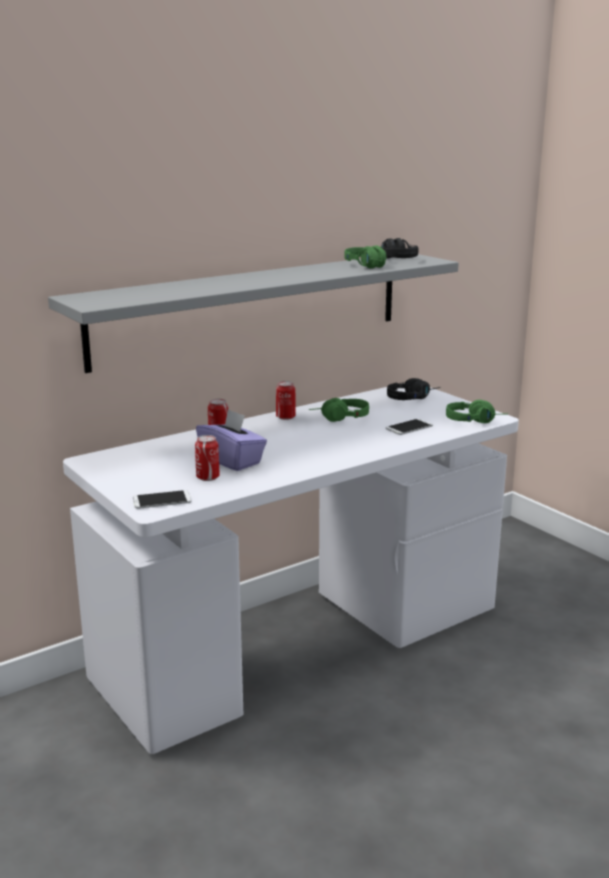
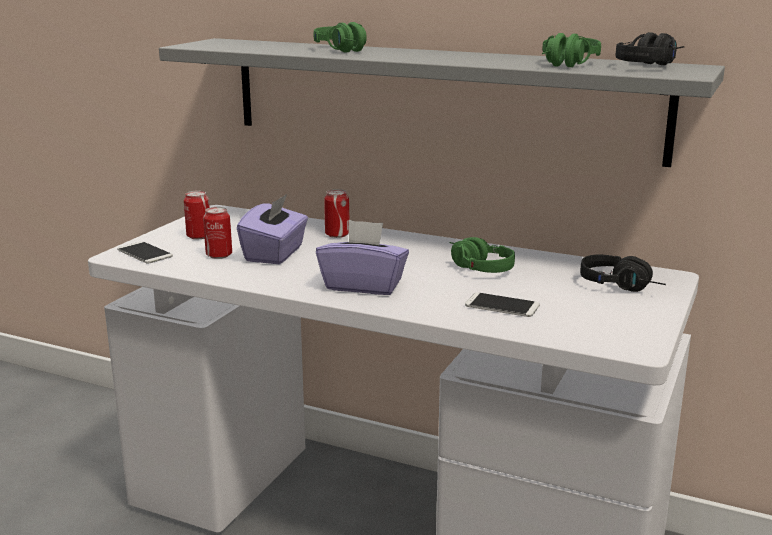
camera: 60 degrees right, 0 degrees up
can [276,381,296,420] -> can moved to [184,191,210,239]
green headphones [446,400,504,423] -> green headphones moved to [313,22,367,53]
none -> purple tissue box [316,220,409,295]

